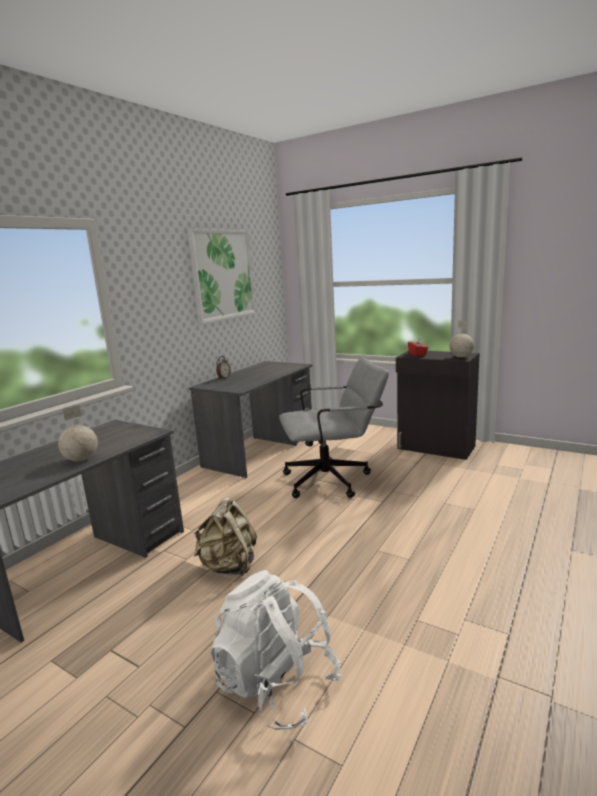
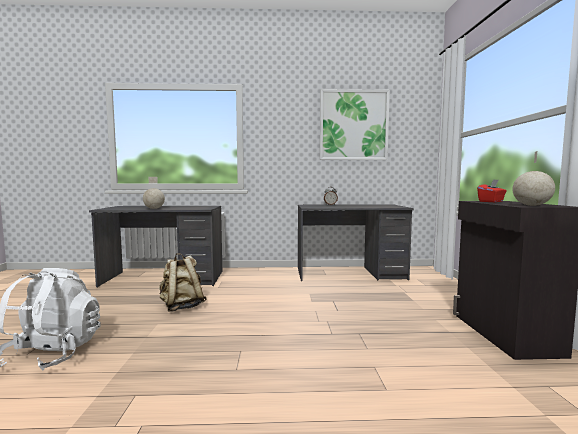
camera: 55 degrees right, 10 degrees down
grey office chair [279,357,389,498] -> none

